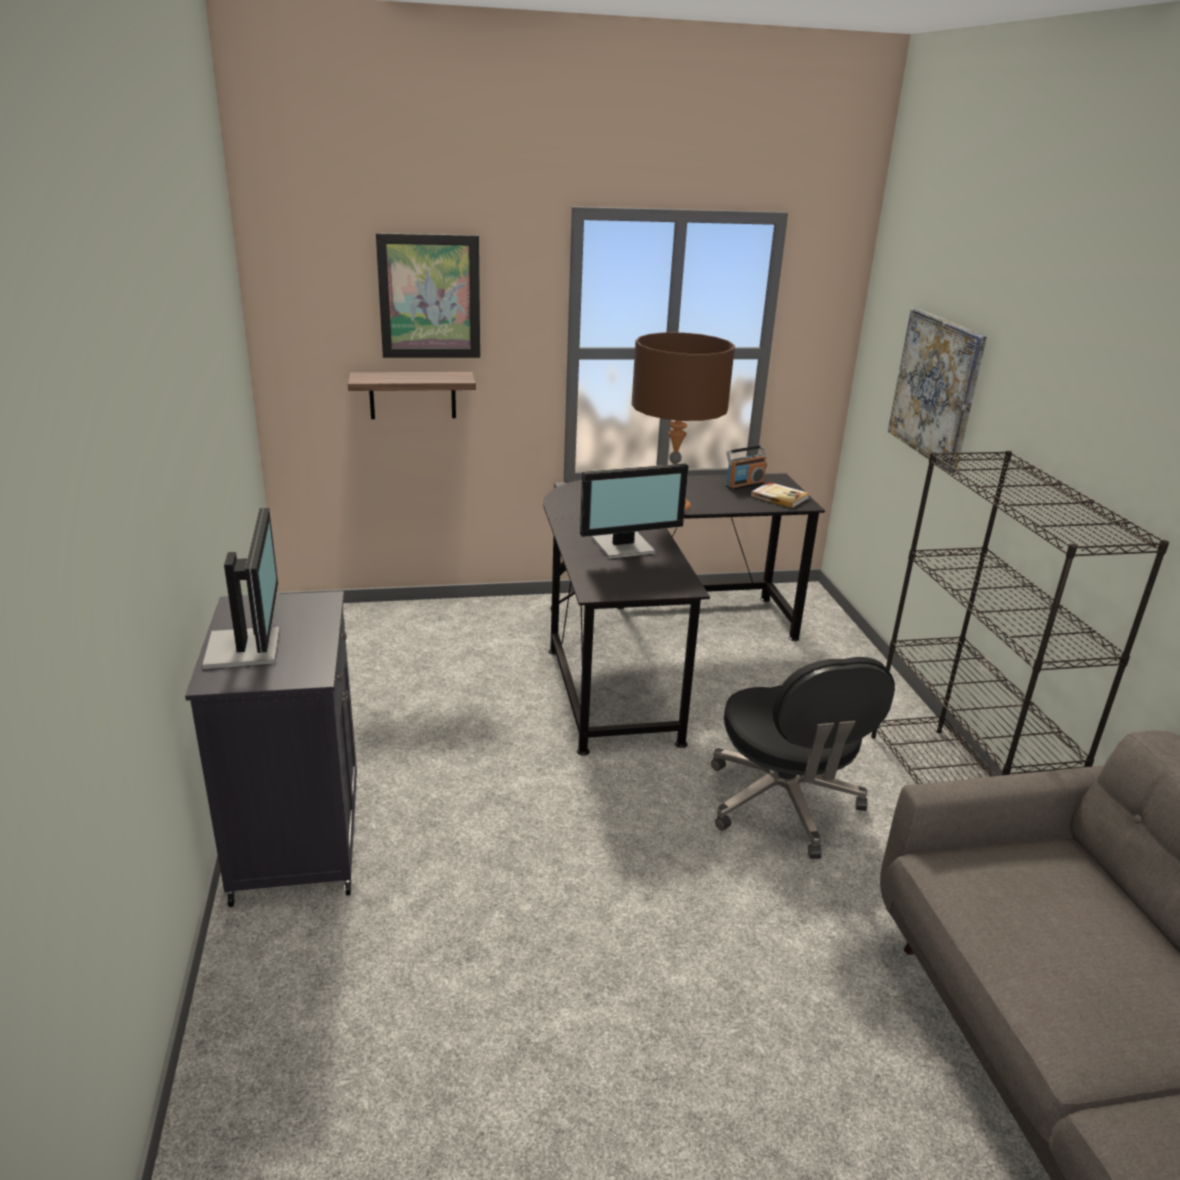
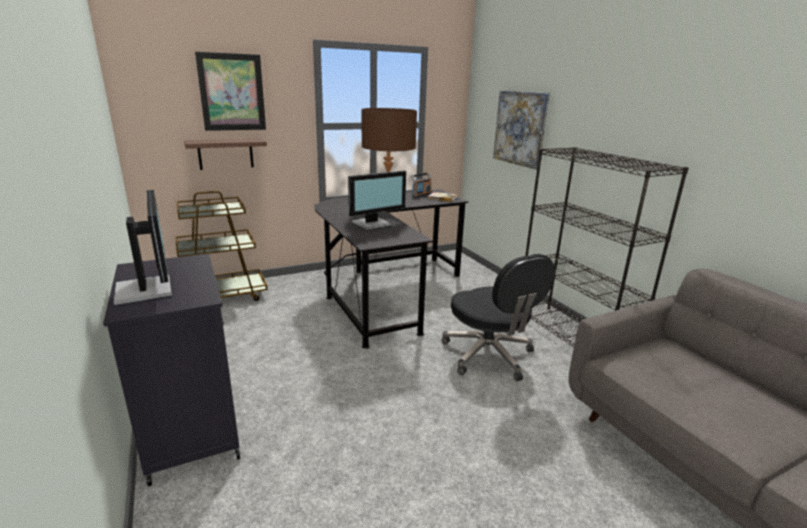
camera: 15 degrees left, 5 degrees down
none -> brown cart [175,191,268,301]

